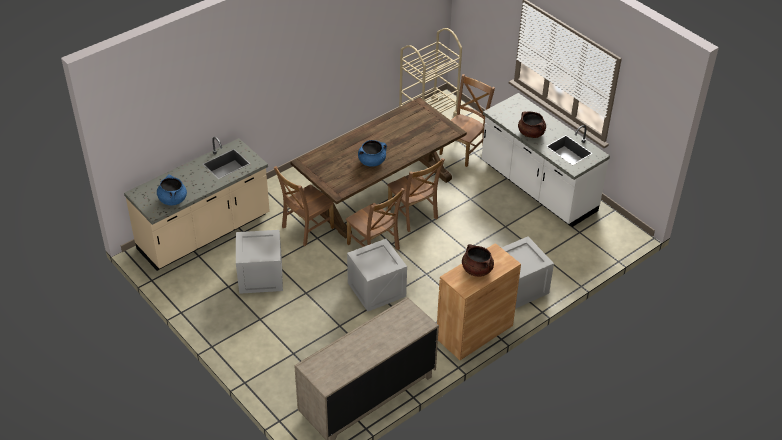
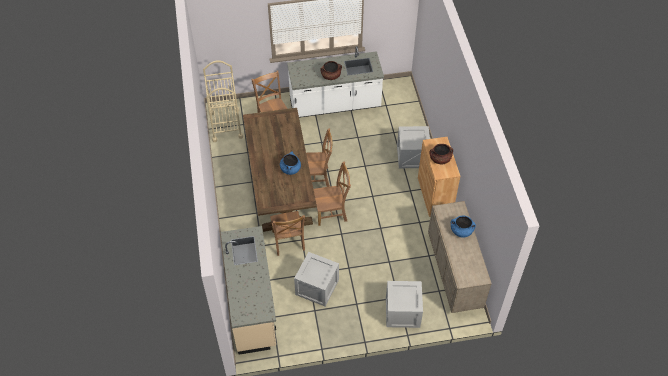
camera: 60 degrees left, 10 degrees up
blue cooking pot [157,174,187,205] -> blue cooking pot moved to [451,216,476,238]
crate [347,239,407,312] -> crate moved to [386,281,423,328]

